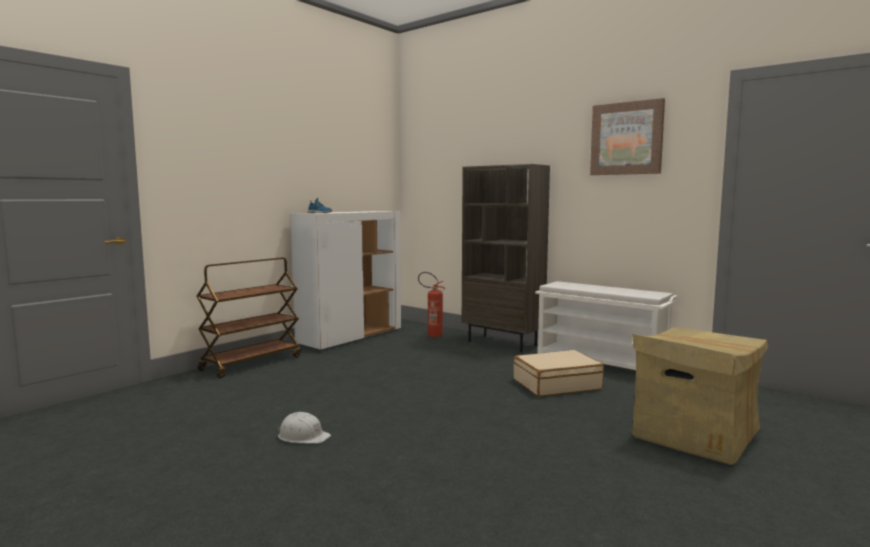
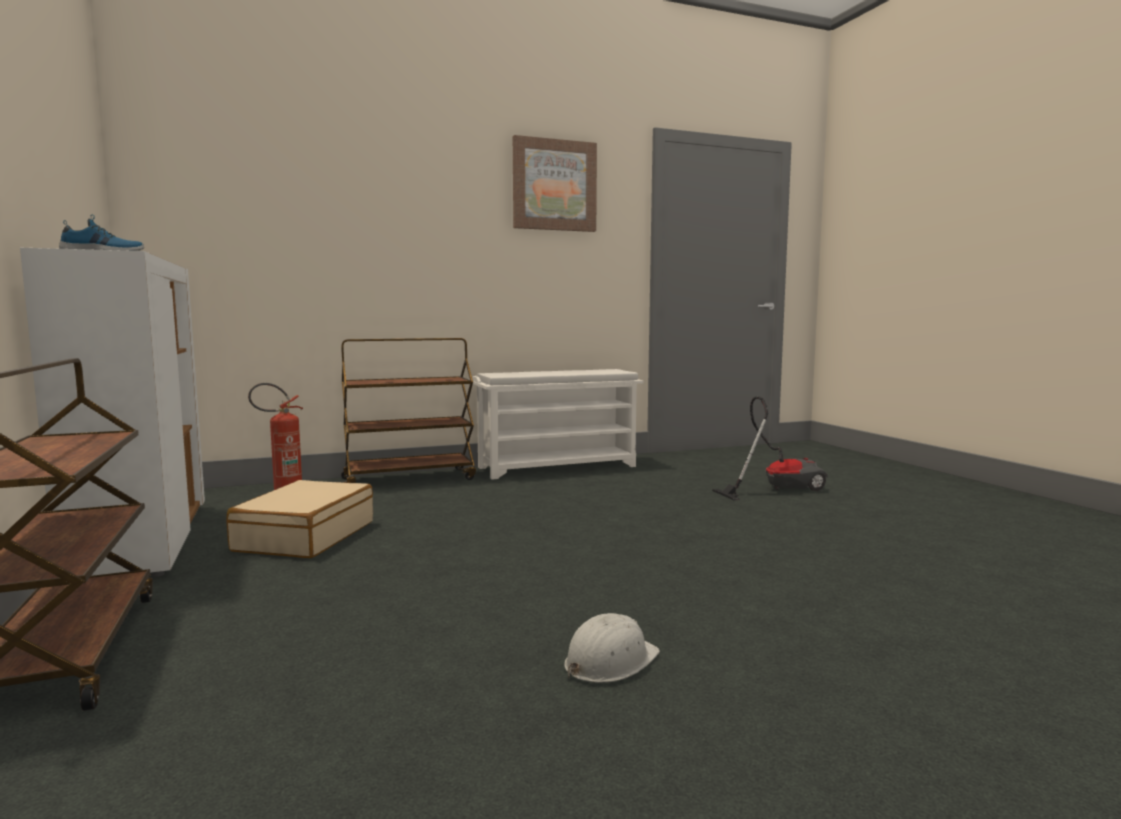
camera: 60 degrees left, 0 degrees up
brown bookcase [462,164,550,352] -> brown cart [341,338,476,483]
beige suitcase [513,350,604,397] -> beige suitcase moved to [226,480,373,558]
cardboard box [632,328,768,465] -> vacuum cleaner [712,396,828,501]

